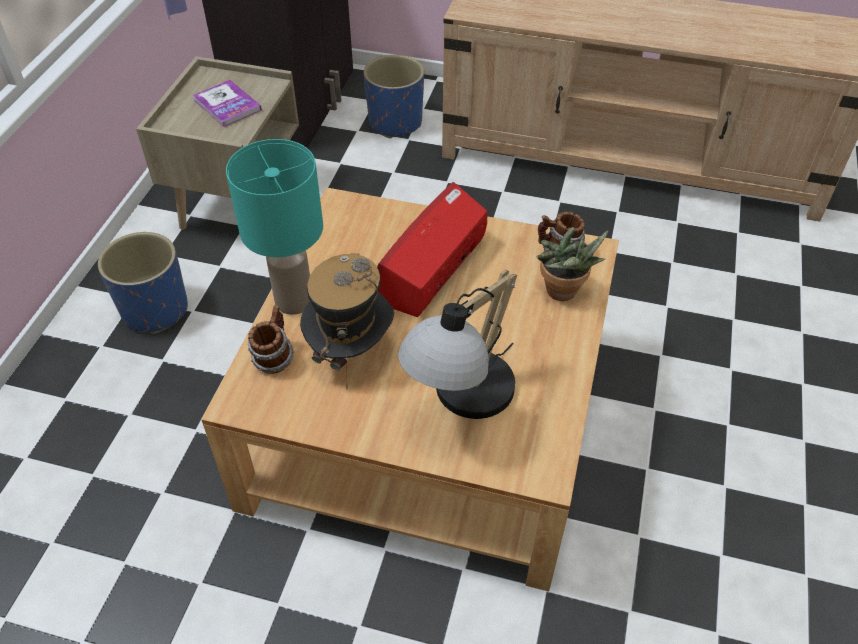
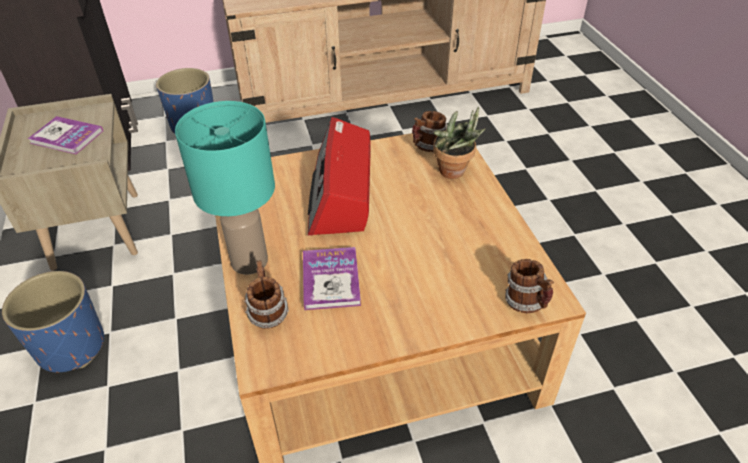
camera: 30 degrees left, 5 degrees down
hat [300,253,394,389] -> book [303,247,361,310]
table lamp [398,270,517,419] -> none
none -> mug [505,259,554,313]

